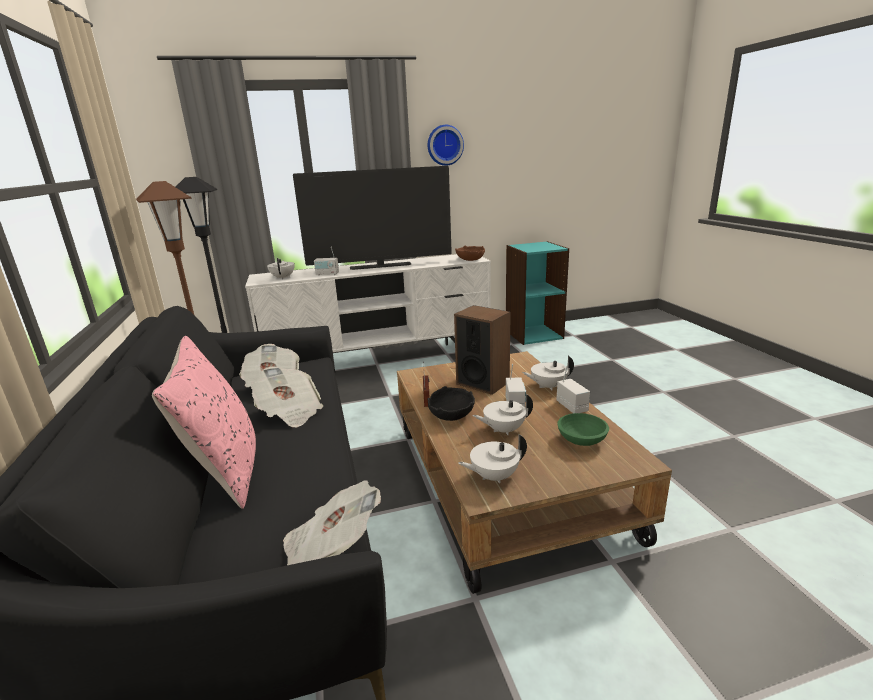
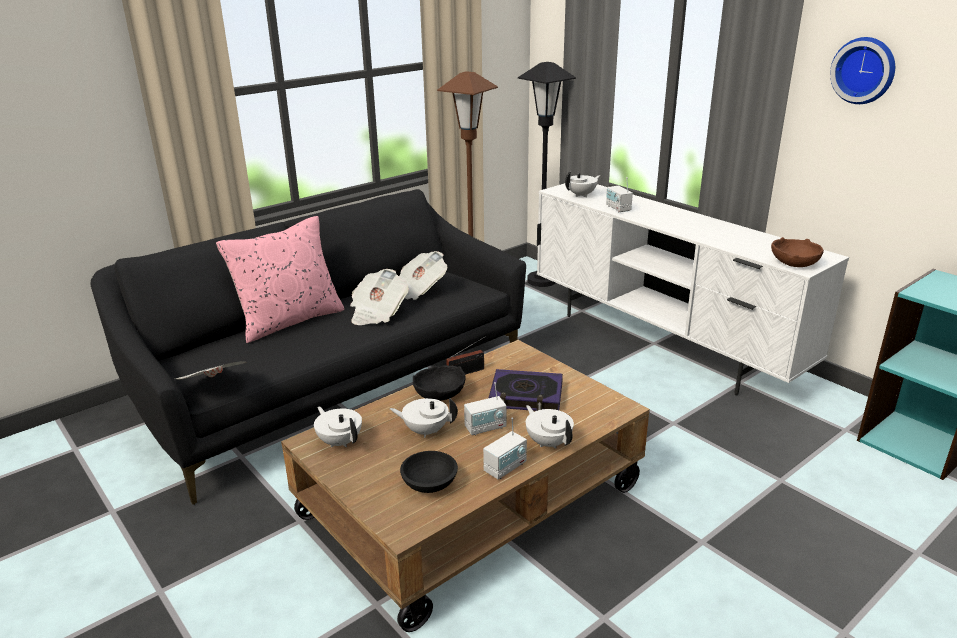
camera: 65 degrees right, 5 degrees up
television [293,166,452,270] -> none
speaker [454,305,511,395] -> book [489,369,563,411]
white teapot [473,394,533,435] -> white teapot turned 45 degrees counterclockwise [390,398,458,438]
green bowl [557,413,609,446] -> black bowl [400,451,458,493]

